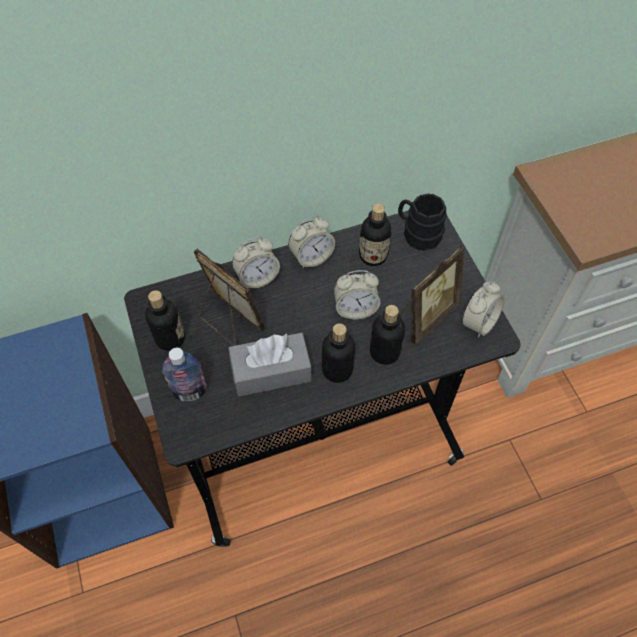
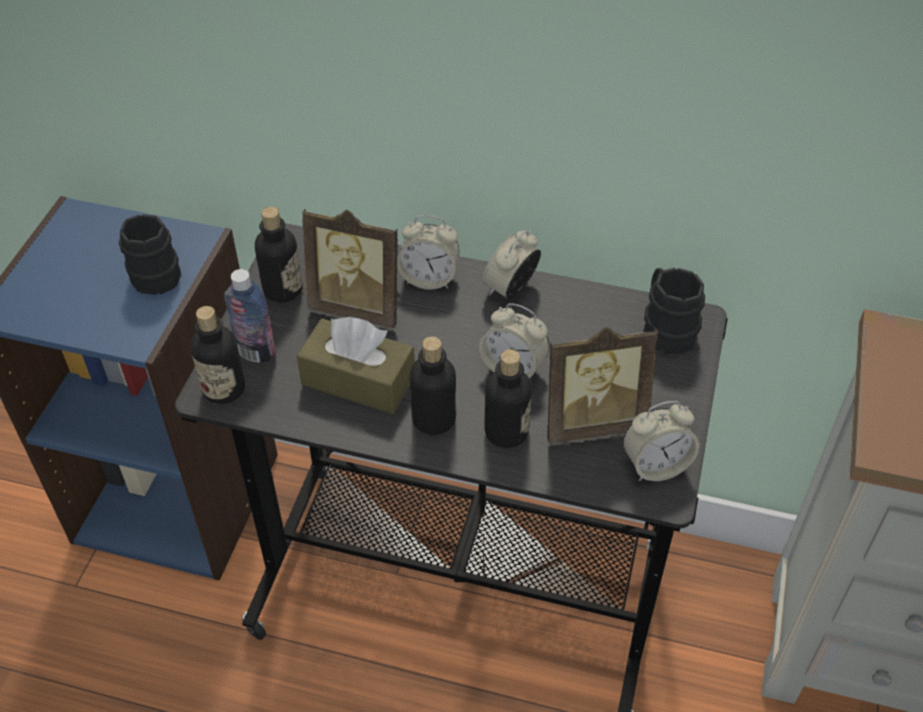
camera: 35 degrees right, 10 degrees down
picture frame [194,249,265,346] -> picture frame turned 120 degrees clockwise [302,209,399,328]
grey tissue box [228,333,312,396] -> brown tissue box [297,317,415,414]
alarm clock [288,215,335,269] -> alarm clock turned 120 degrees clockwise [482,230,541,299]
bottle [359,204,392,266] -> bottle moved to [190,306,245,404]
none -> black mug [119,214,181,295]

